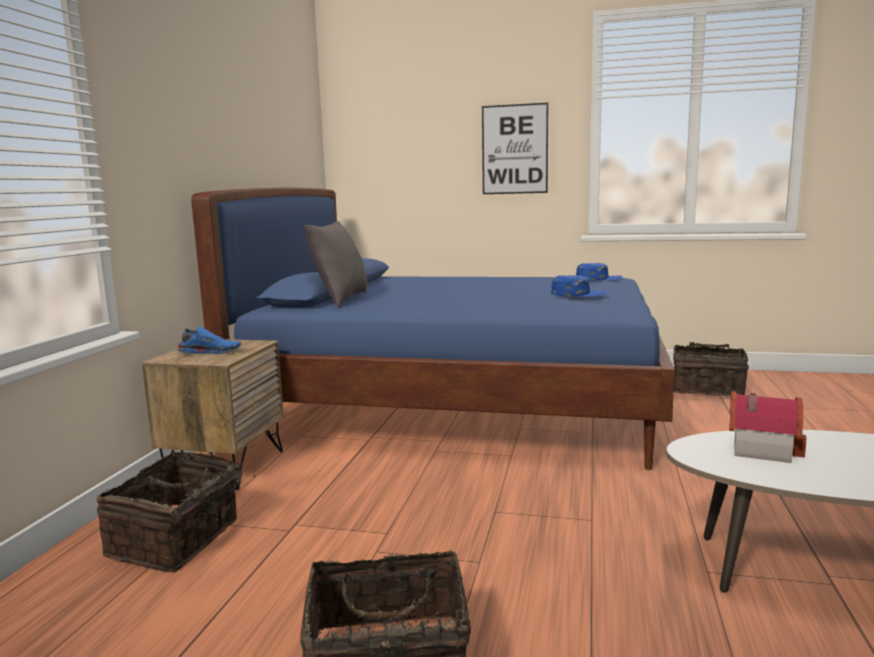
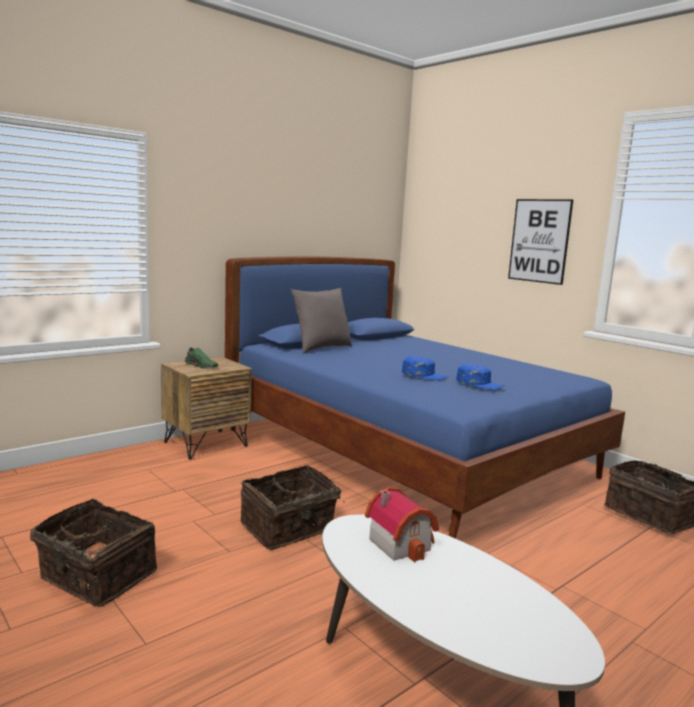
camera: 35 degrees right, 0 degrees up
basket [96,451,255,572] -> basket moved to [241,465,345,550]
blue shoe [177,326,241,354] -> green shoe [185,348,218,369]
blue cap [576,263,622,280] -> blue cap moved to [402,356,448,381]

